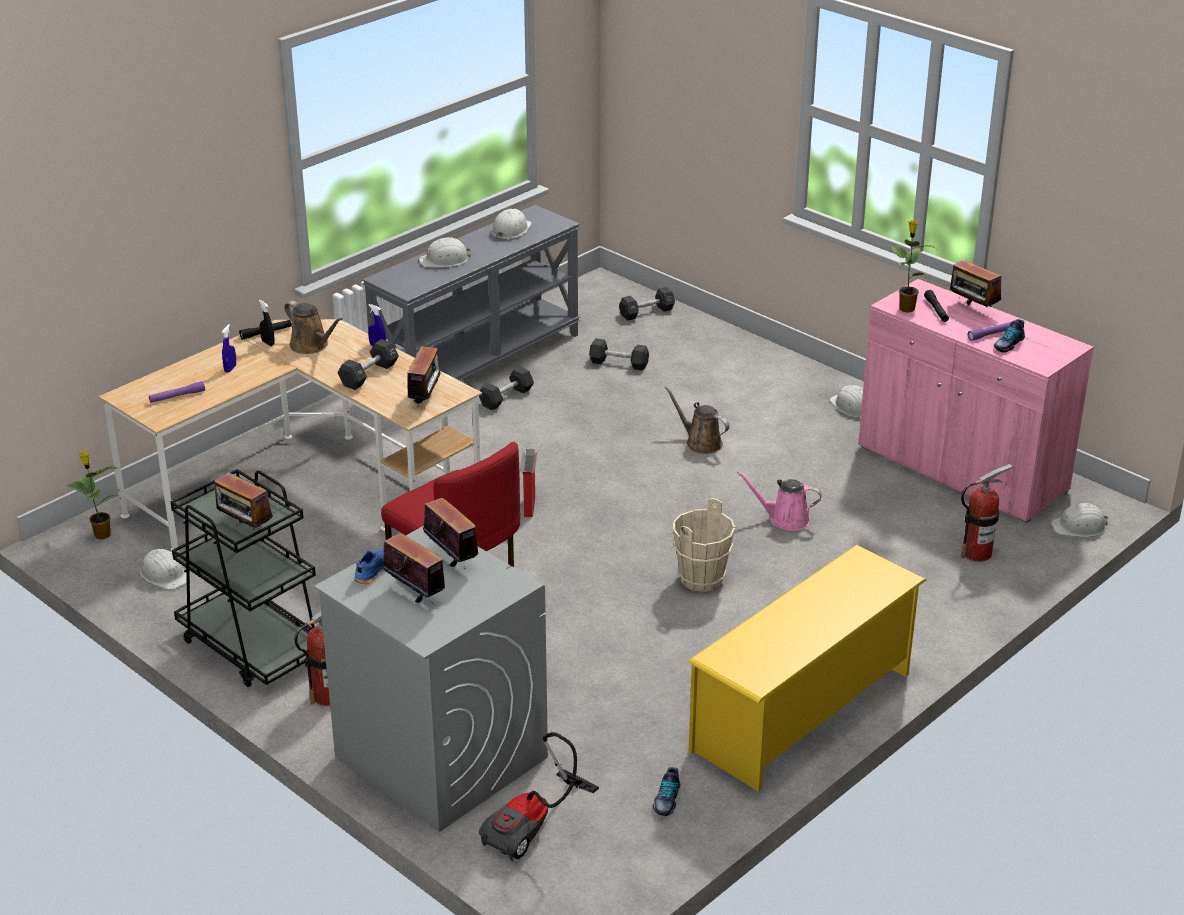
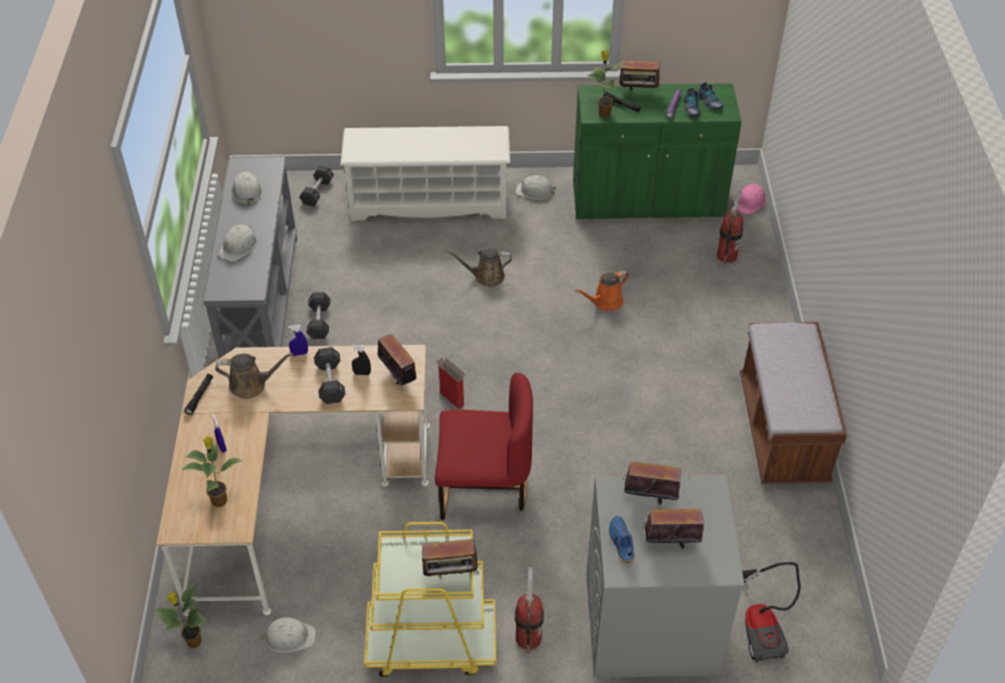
camera: 45 degrees left, 15 degrees up
purple flashlight [149,381,205,403] -> potted plant [181,437,243,507]
black cart [170,469,316,687] -> yellow cart [364,522,496,677]
black spray bottle [259,300,275,346] -> black spray bottle moved to [352,345,371,375]
black dumbbell [589,338,649,371] -> none
shoe [653,767,680,816] -> shoe moved to [697,82,723,110]
beige bucket [673,498,735,592] -> none
yellow shoe rack [687,545,926,792] -> brown bench [740,322,847,484]
pink watering can [737,471,822,531] -> orange watering can [575,270,629,311]
pink cabinet [858,279,1094,523] -> green cabinet [573,83,742,219]
white hard hat [1051,503,1108,537] -> pink hard hat [737,184,766,214]
none -> white shoe rack [340,126,510,221]

